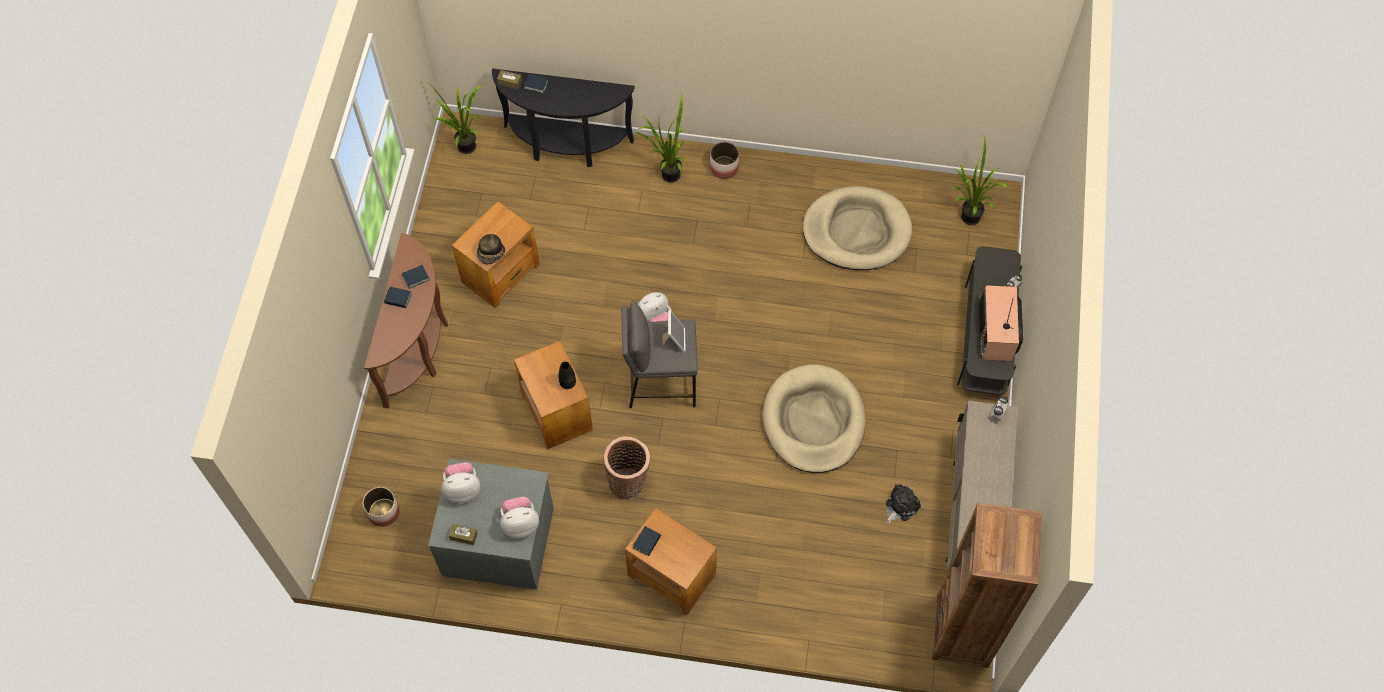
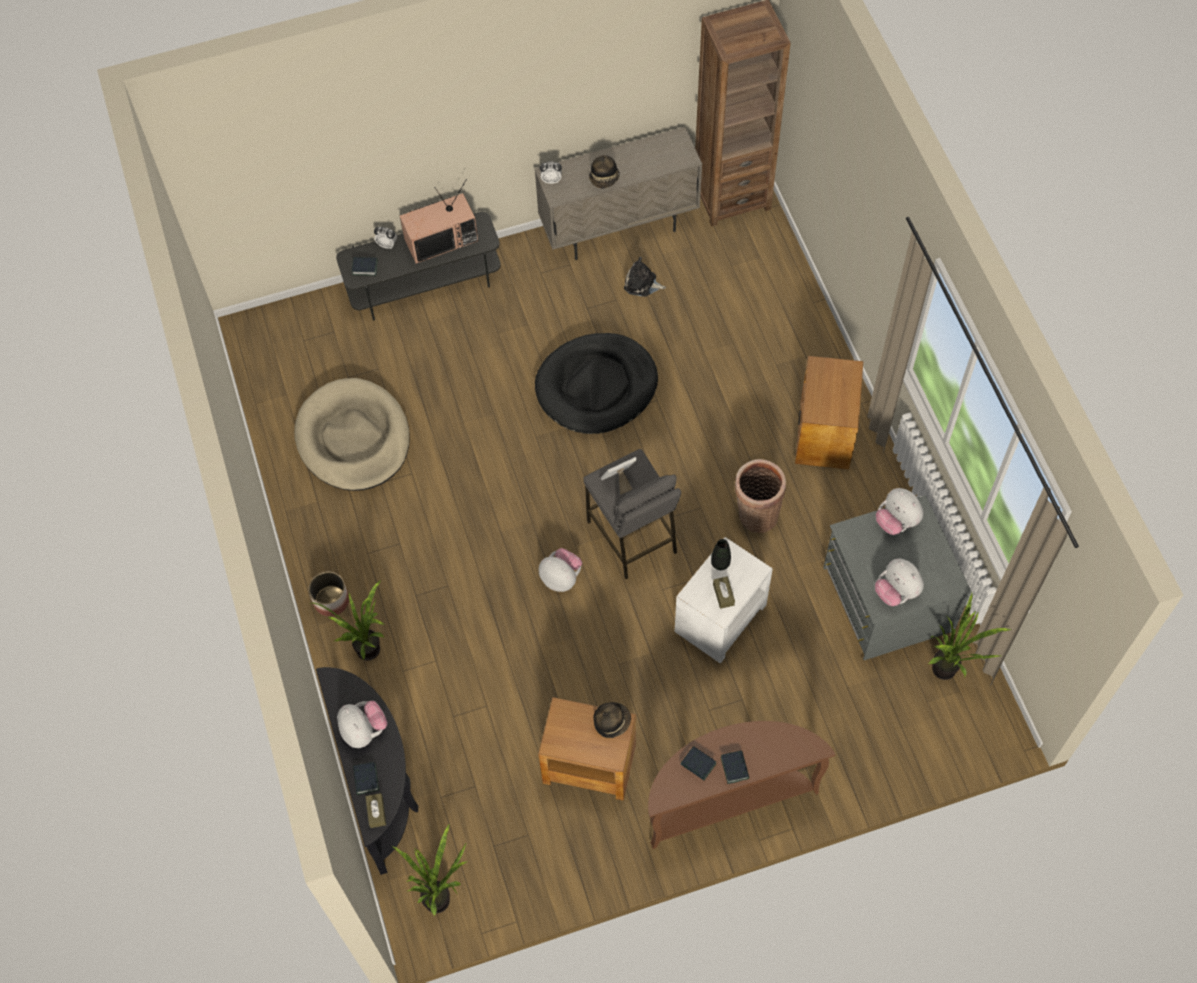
camera: 115 degrees left, 0 degrees up
planter [363,487,400,527] -> none
brown tissue box [449,524,478,545] -> brown tissue box moved to [713,576,735,609]
brown side table [514,341,593,449] -> white side table [675,537,773,664]
book [633,526,661,556] -> book moved to [352,257,378,276]
beige dog bed [763,364,866,473] -> black dog bed [535,333,658,434]
potted plant [952,136,1009,225] -> potted plant moved to [929,591,1012,680]
none -> plush toy [337,701,388,748]
none -> hat [589,155,620,188]

